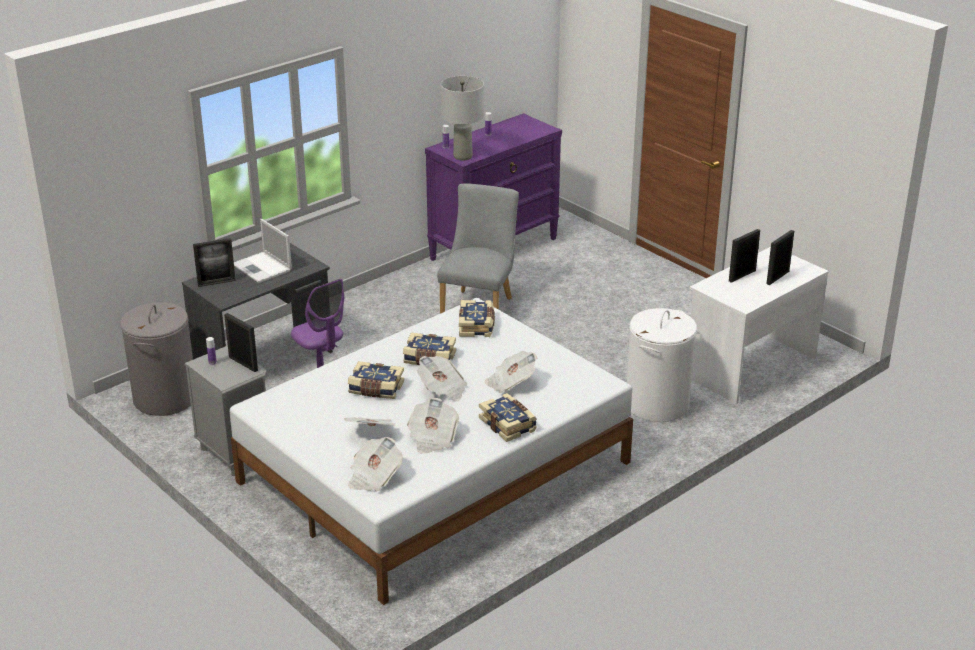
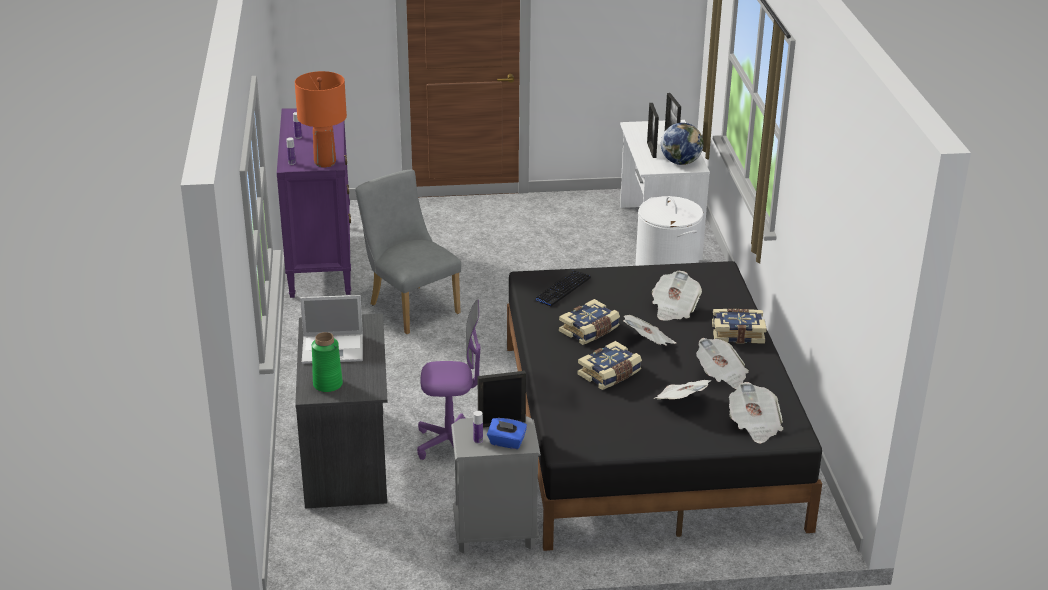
camera: 55 degrees left, 0 degrees up
grey laundry basket [120,302,193,416] -> none
picture frame [193,238,236,287] -> green vase [312,332,343,392]
white bed [229,298,633,605] -> black bed [507,261,822,551]
grey table lamp [441,76,484,161] -> orange table lamp [295,71,347,167]
book [459,300,495,337] -> keyboard [533,270,591,306]
none -> blue tissue box [487,418,527,449]
none -> globe [661,123,703,165]

